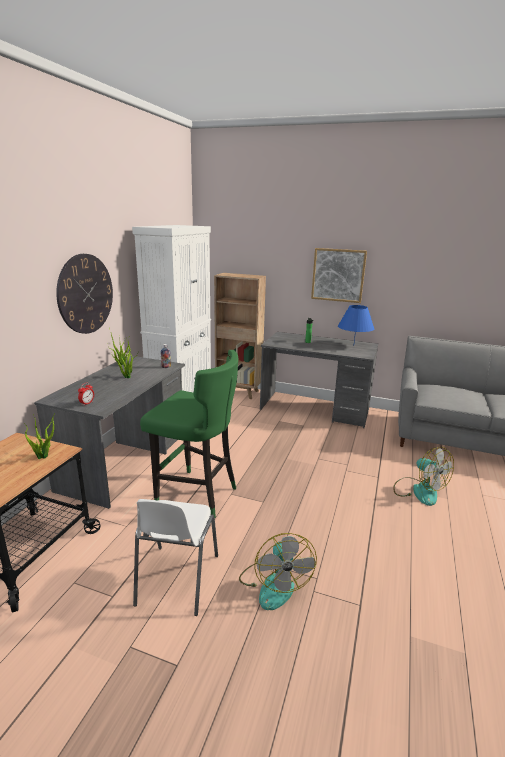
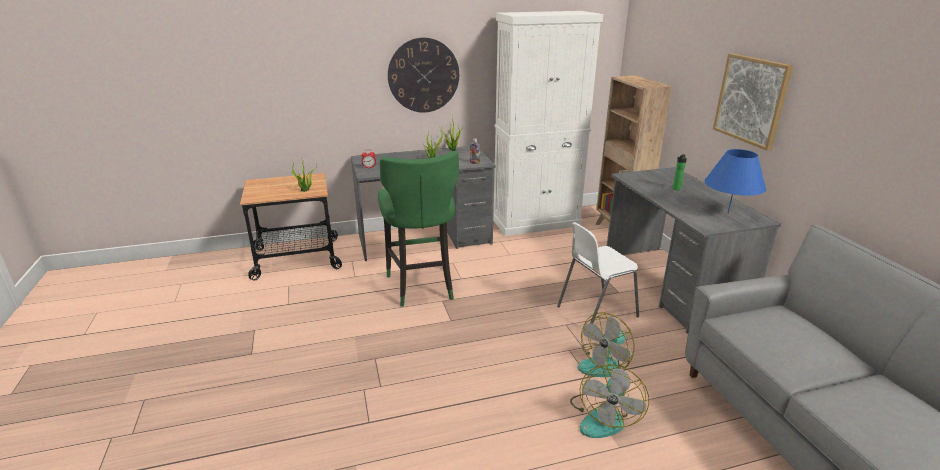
camera: 55 degrees right, 5 degrees up
white chair [133,499,218,616] -> white chair moved to [557,222,639,324]
fan [239,533,317,610] -> fan moved to [578,312,634,377]

